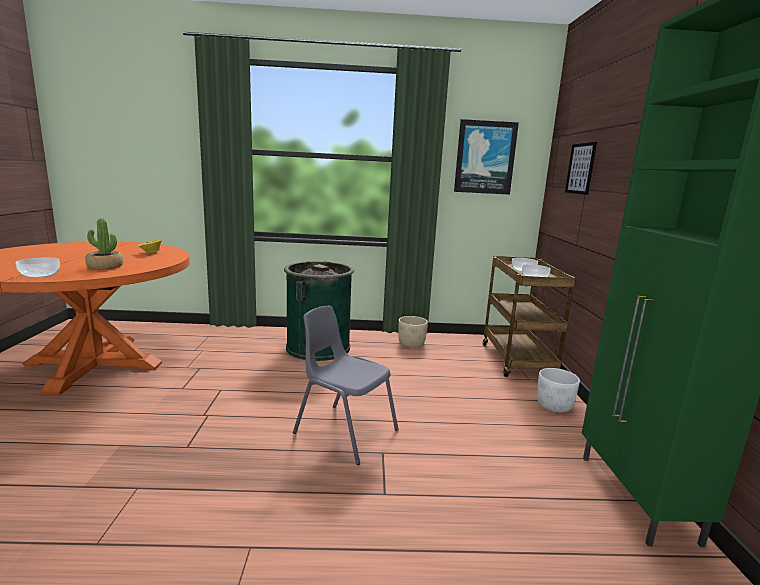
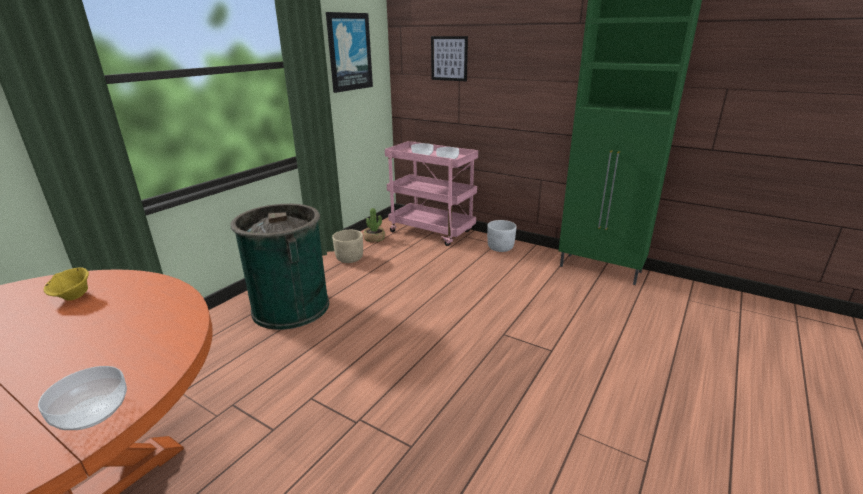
camera: 55 degrees left, 10 degrees up
potted plant [85,219,123,270] -> potted plant moved to [363,208,385,242]
grey chair [293,305,398,465] -> none
brown cart [483,256,576,377] -> pink cart [385,141,478,246]

